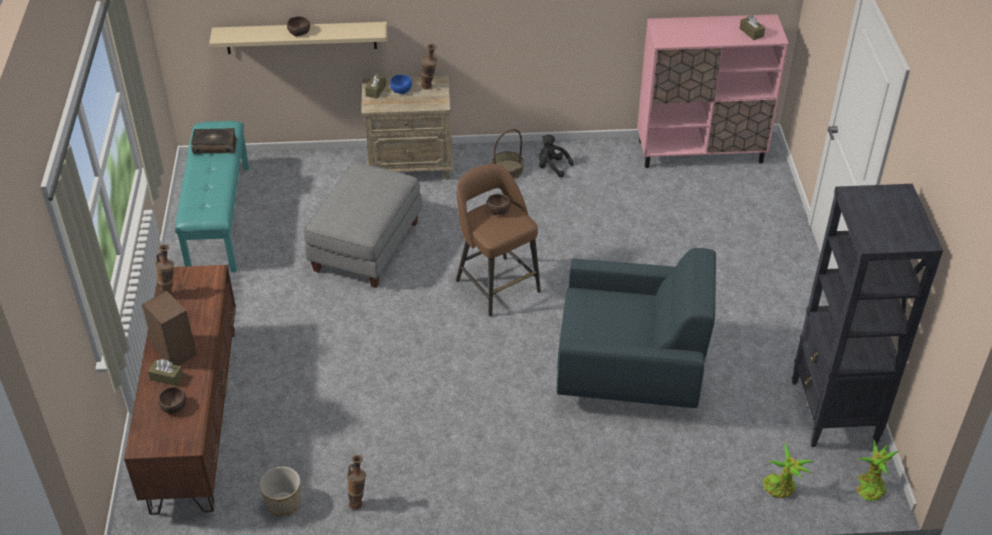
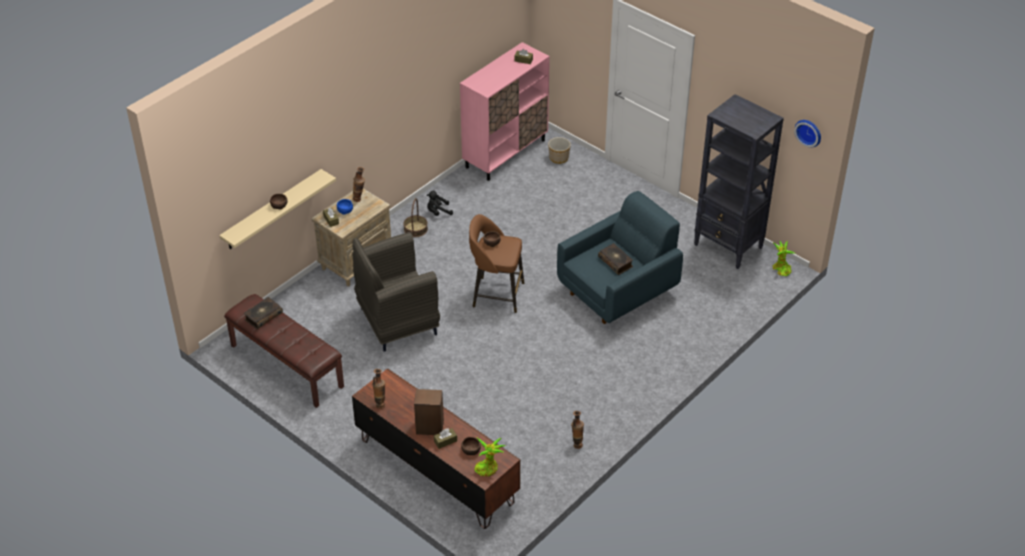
camera: 45 degrees left, 0 degrees up
turquoise bench [175,121,249,272] -> brown bench [224,294,344,408]
planter [259,467,301,516] -> planter moved to [548,137,571,164]
grey ottoman [304,163,422,288] -> grey armchair [352,232,440,352]
potted plant [763,442,813,498] -> potted plant moved to [474,438,506,477]
none -> book [598,243,633,275]
none -> wall clock [794,120,821,147]

